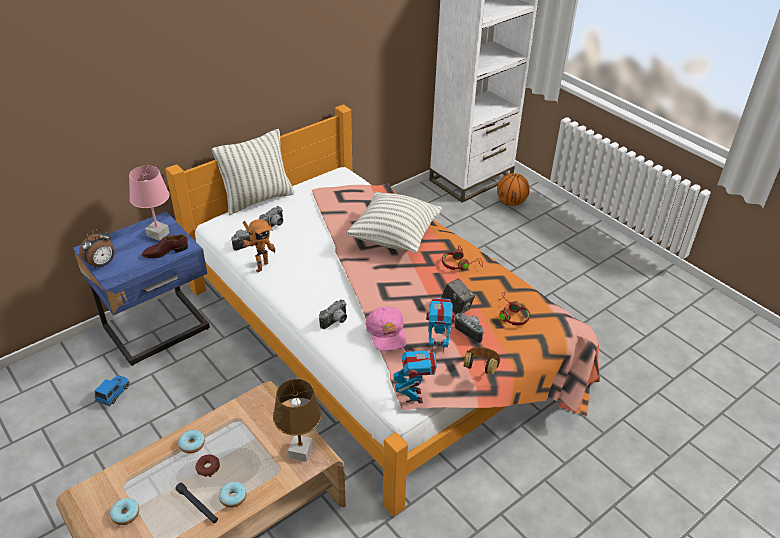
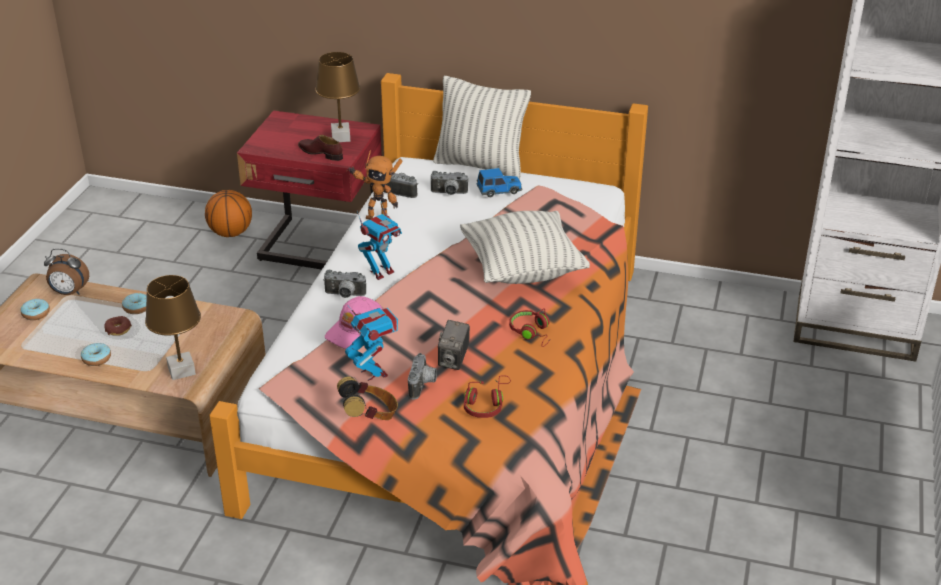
camera: 55 degrees right, 5 degrees down
blue nightstand [73,211,210,366] -> red nightstand [237,110,382,270]
alarm clock [79,229,115,269] -> alarm clock moved to [44,248,89,295]
toy car [95,375,130,406] -> toy car moved to [477,168,522,198]
pink table lamp [129,166,170,241] -> brown table lamp [315,52,360,142]
black flashlight [175,483,218,523] -> none
toy robot [393,342,437,403] -> toy robot moved to [357,200,402,280]
basketball [497,173,530,206] -> basketball moved to [205,190,252,237]

